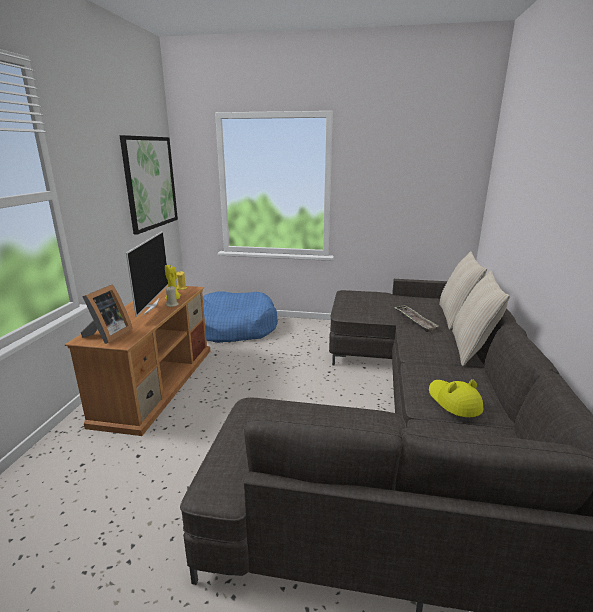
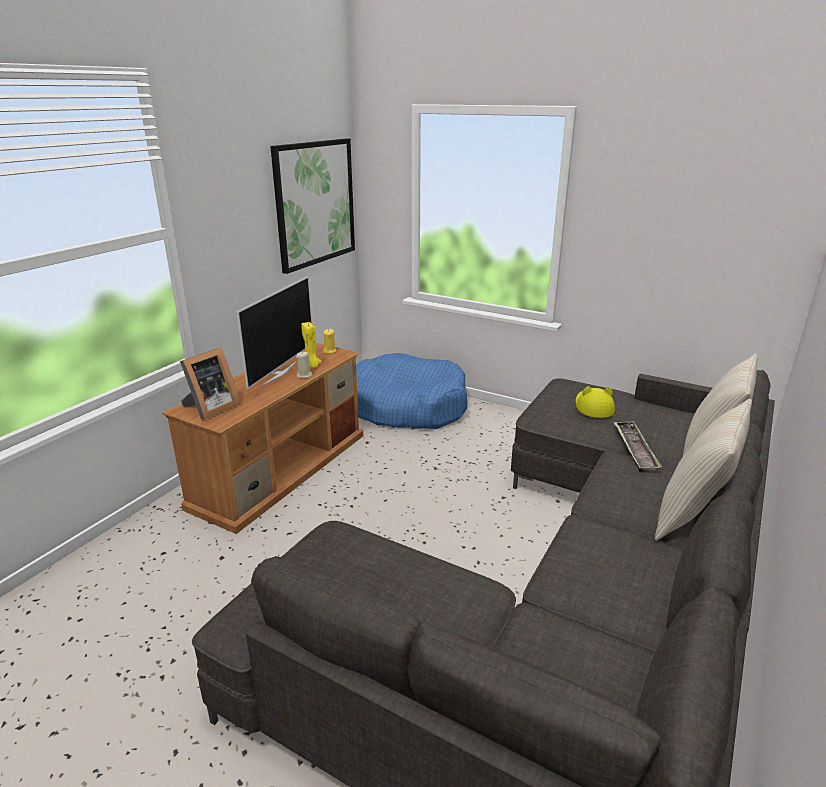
camera: 20 degrees right, 5 degrees up
yellow hat [429,379,483,417] -> yellow hat moved to [576,386,615,418]

